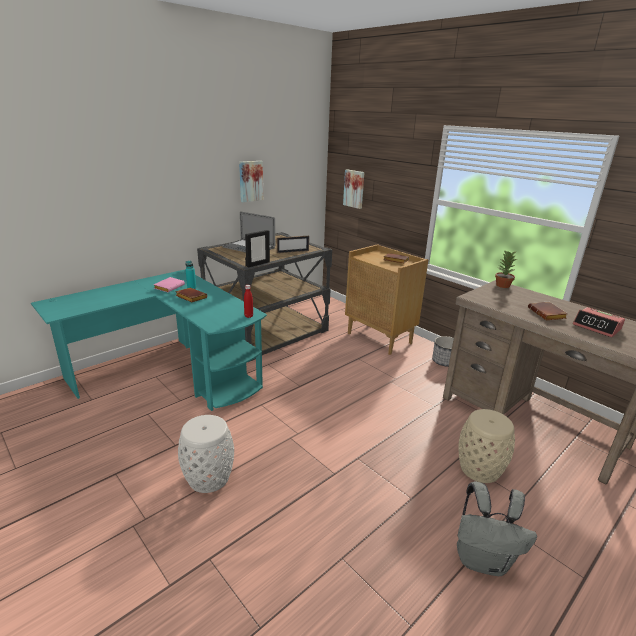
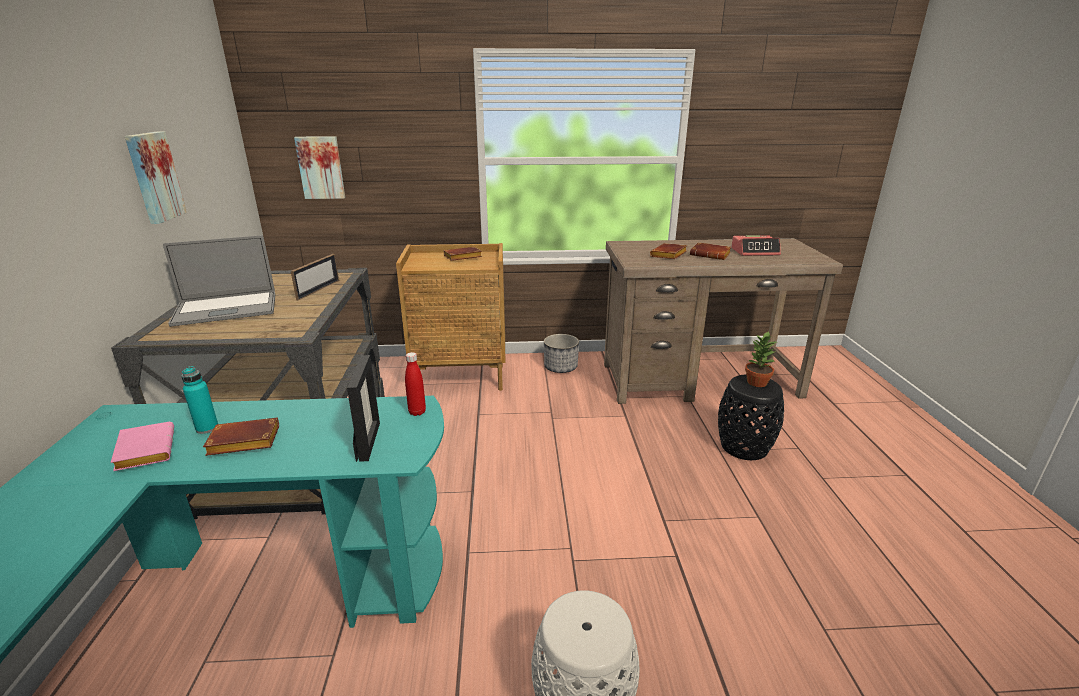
camera: 50 degrees left, 0 degrees up
picture frame [245,230,270,268] -> picture frame moved to [347,355,380,462]
grey backpack [457,481,537,576] -> none
beige stool [458,409,515,483] -> black stool [718,375,784,460]
potted plant [495,250,517,288] -> potted plant moved to [745,331,777,387]
none -> brown book [650,243,687,259]

